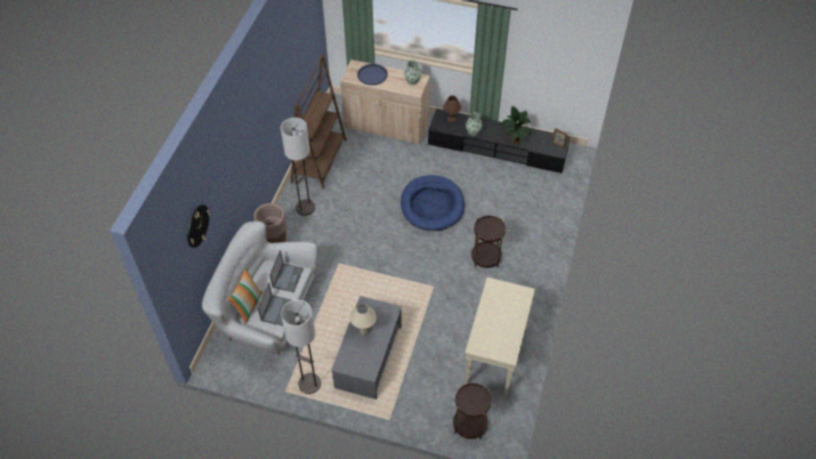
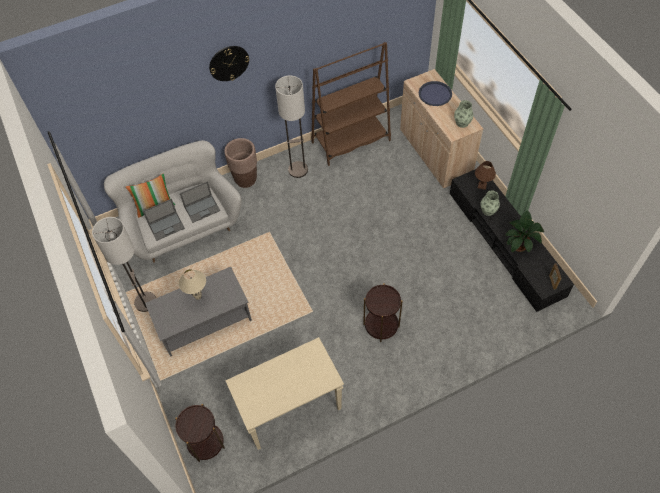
camera: 50 degrees right, 5 degrees up
wall clock [187,205,210,248] -> wall clock moved to [209,46,249,81]
blue dog bed [401,175,465,231] -> none

